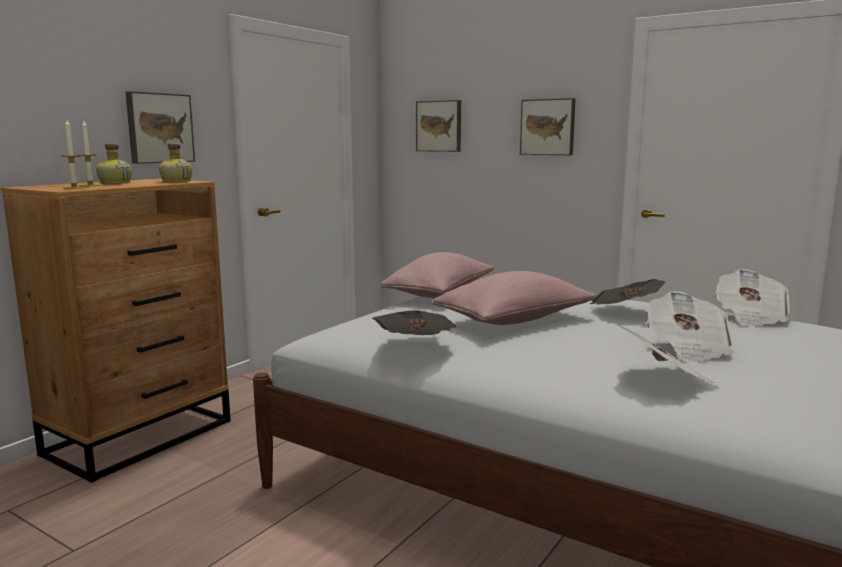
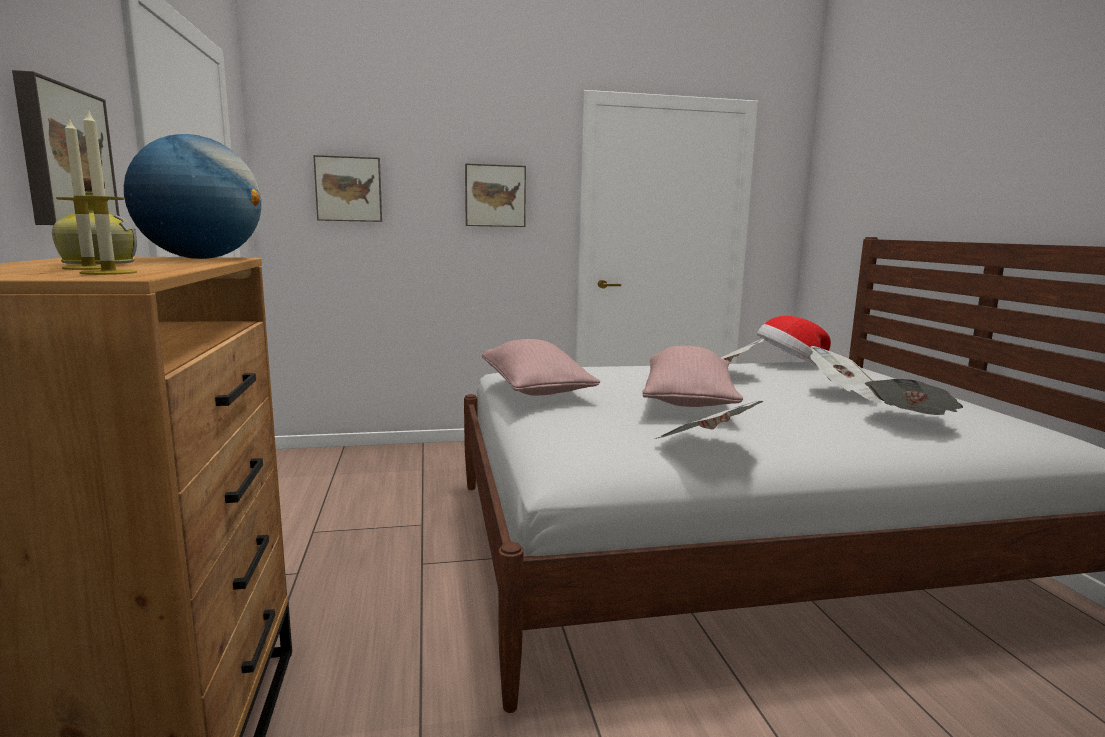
camera: 45 degrees left, 0 degrees up
bottle [159,143,192,182] -> globe [124,134,261,259]
newspaper [714,269,790,327] -> hat [757,316,831,365]

